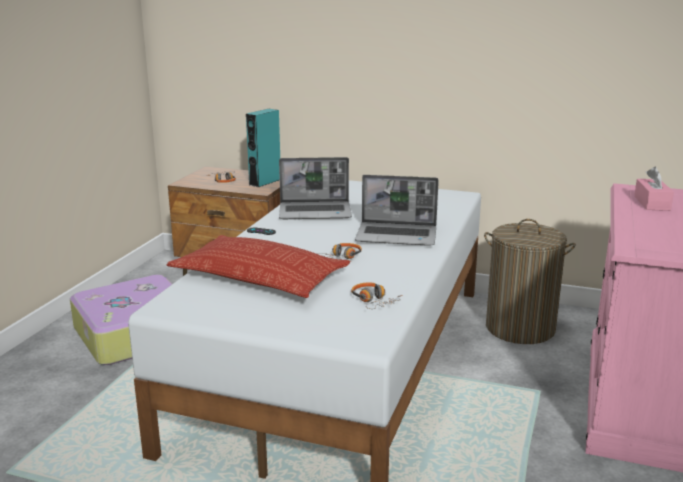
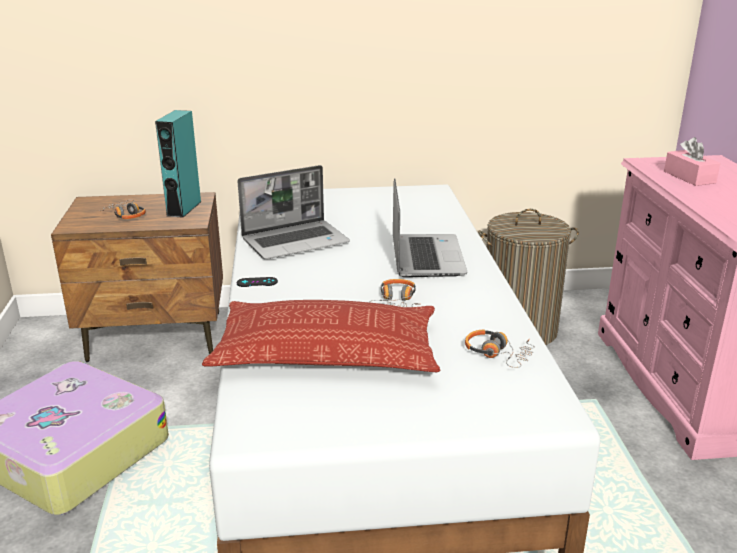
camera: 25 degrees left, 5 degrees up
laptop [355,175,439,246] -> laptop turned 75 degrees counterclockwise [393,178,467,277]

